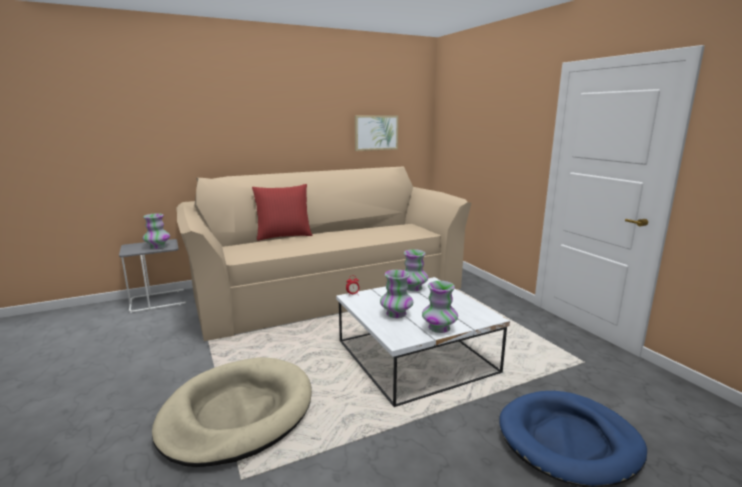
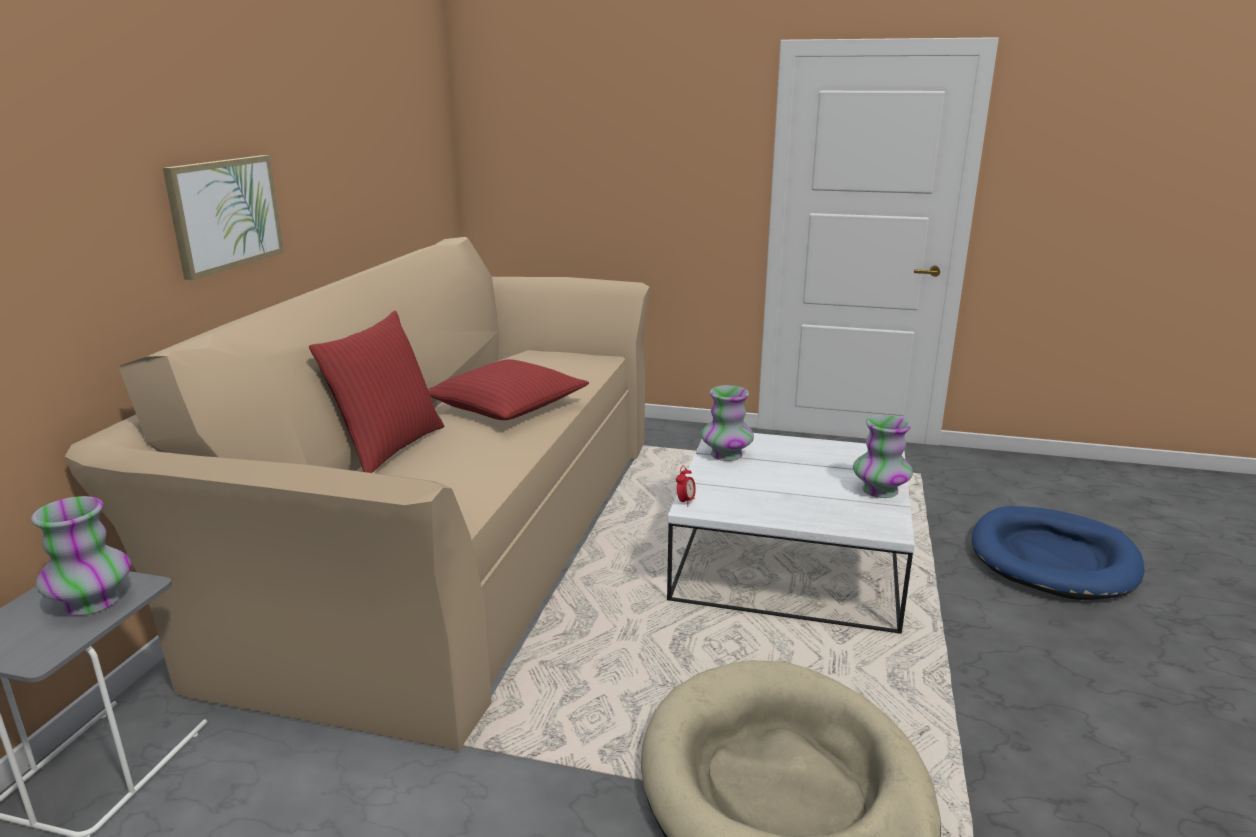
camera: 50 degrees left, 5 degrees up
picture [355,116,398,151] -> picture moved to [163,155,284,280]
vase [380,270,413,318] -> none
none -> red pillow [428,359,589,420]

